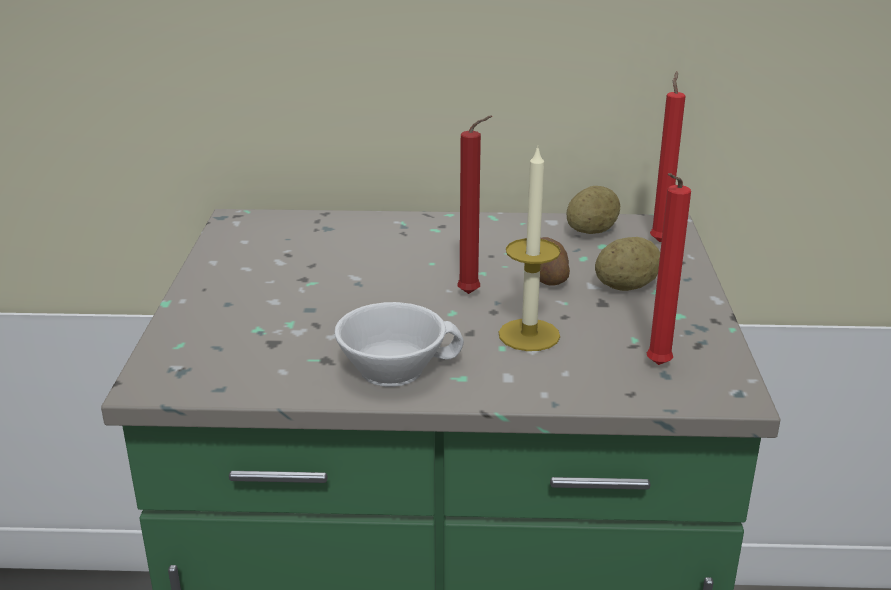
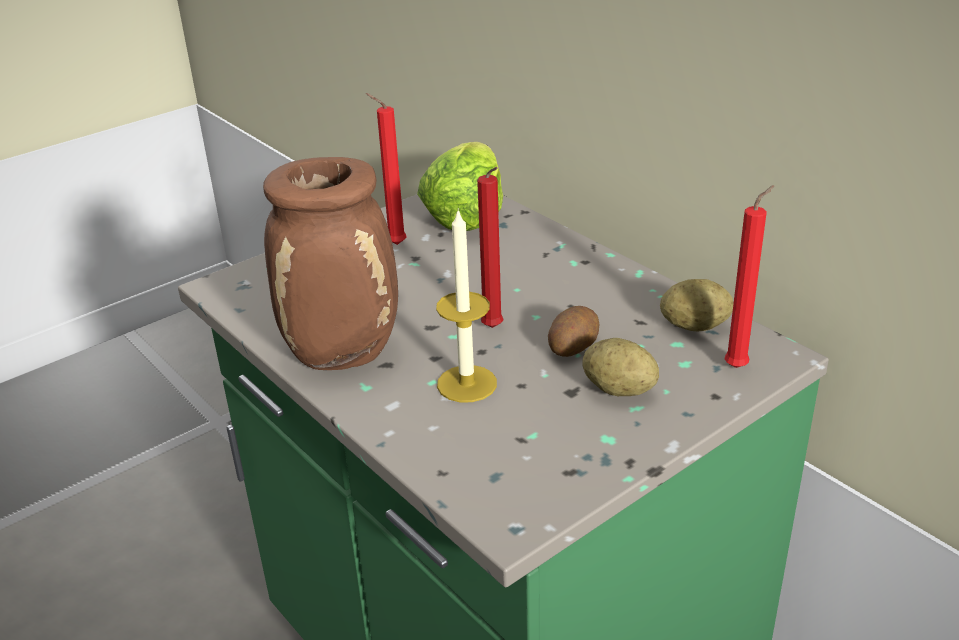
camera: 50 degrees right, 5 degrees up
white cup [334,302,464,387] -> brown vase [263,157,398,370]
red candle [647,173,691,365] -> red candle moved to [365,93,407,245]
none -> lettuce [417,142,503,231]

